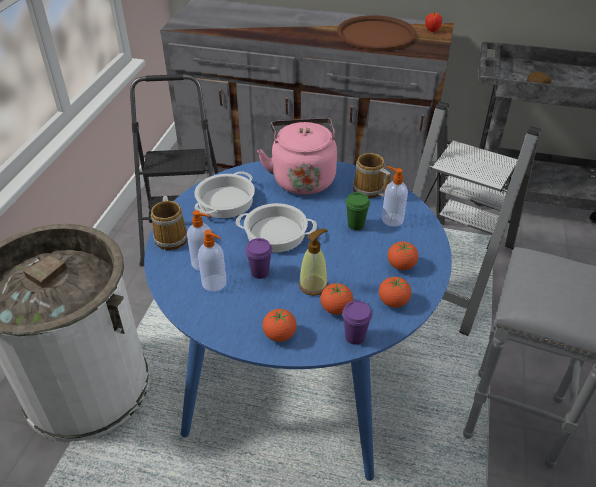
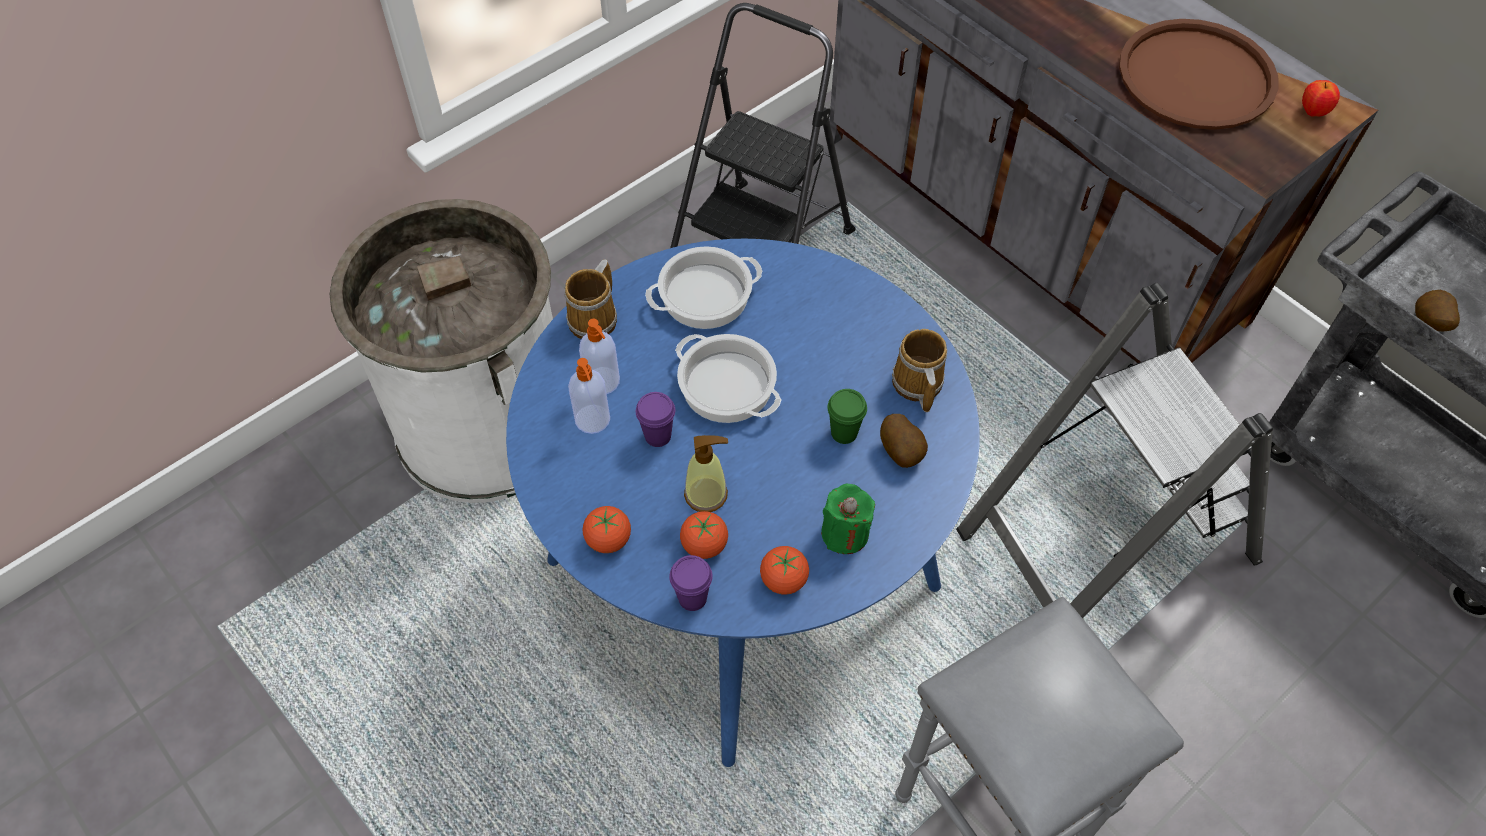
camera: 35 degrees right, 15 degrees up
pink kettle [257,118,337,195] -> none
soap dispenser [382,166,408,227] -> potato [880,414,928,468]
tomato [388,242,418,270] -> green candle [821,484,875,554]

